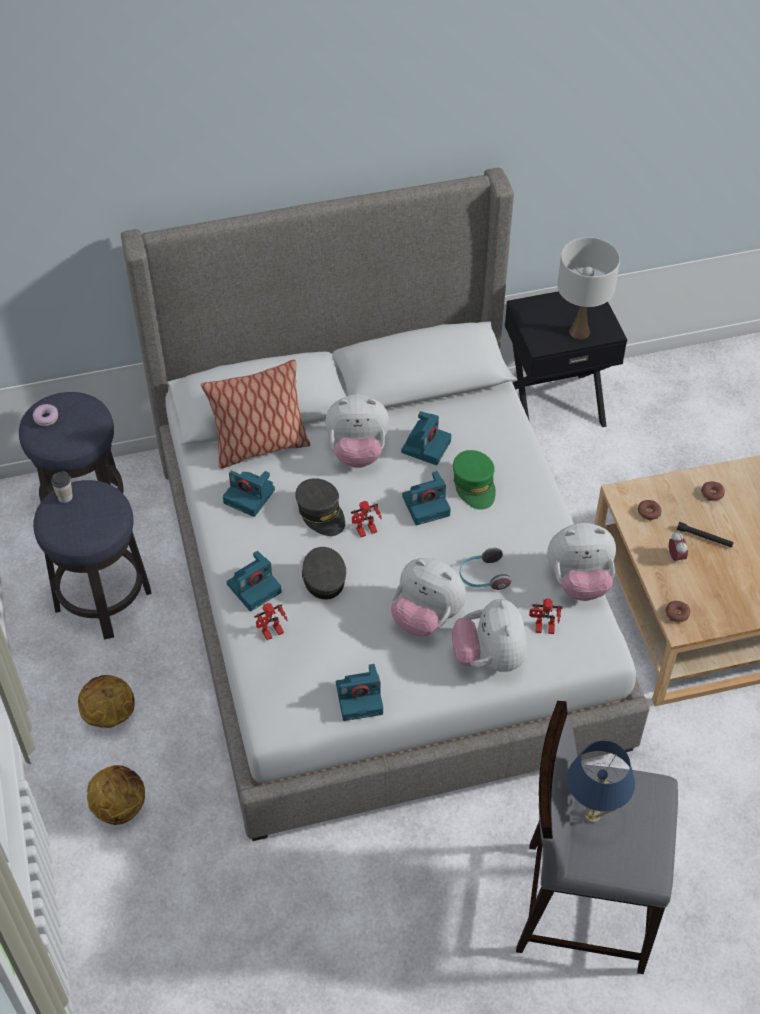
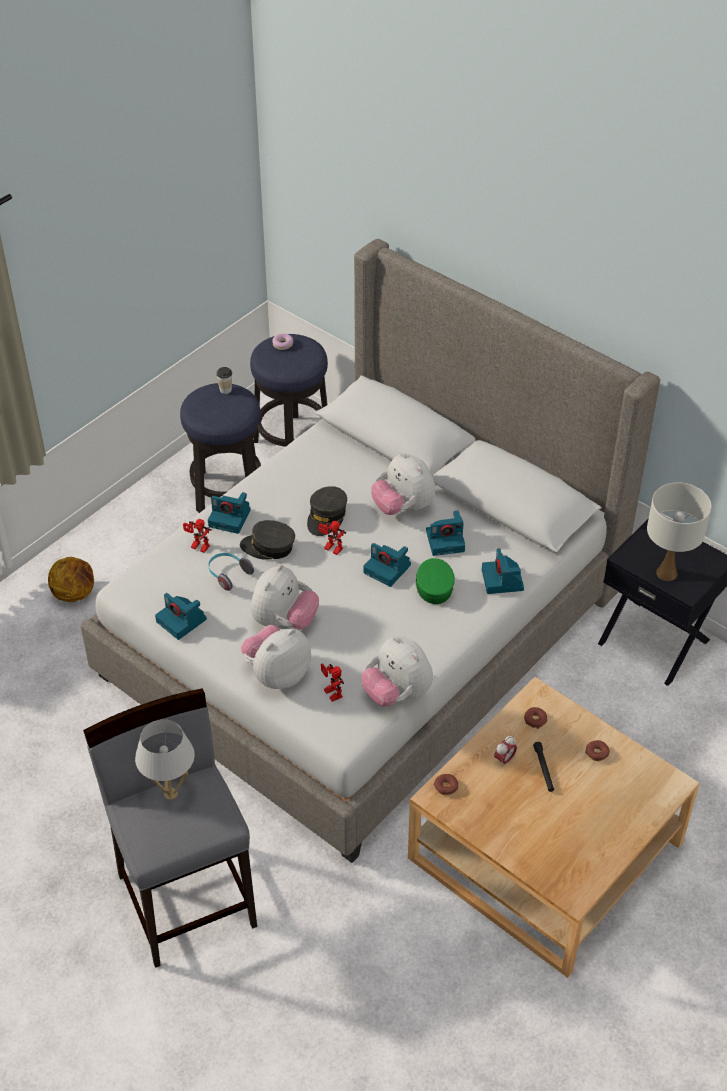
camera: 55 degrees right, 5 degrees down
basketball [78,675,135,728] -> none
pillow [201,360,310,469] -> none
camera [223,471,275,517] -> camera moved to [482,548,524,594]
grey cap [302,547,346,600] -> grey cap turned 120 degrees counterclockwise [240,520,295,559]
plush toy [391,558,466,636] -> plush toy turned 150 degrees counterclockwise [251,564,319,629]
green cap [453,450,496,510] -> green cap turned 135 degrees clockwise [416,558,455,604]
headphones [460,548,511,590] -> headphones moved to [208,553,254,591]
blue table lamp [567,741,635,823] -> white table lamp [135,719,195,800]

